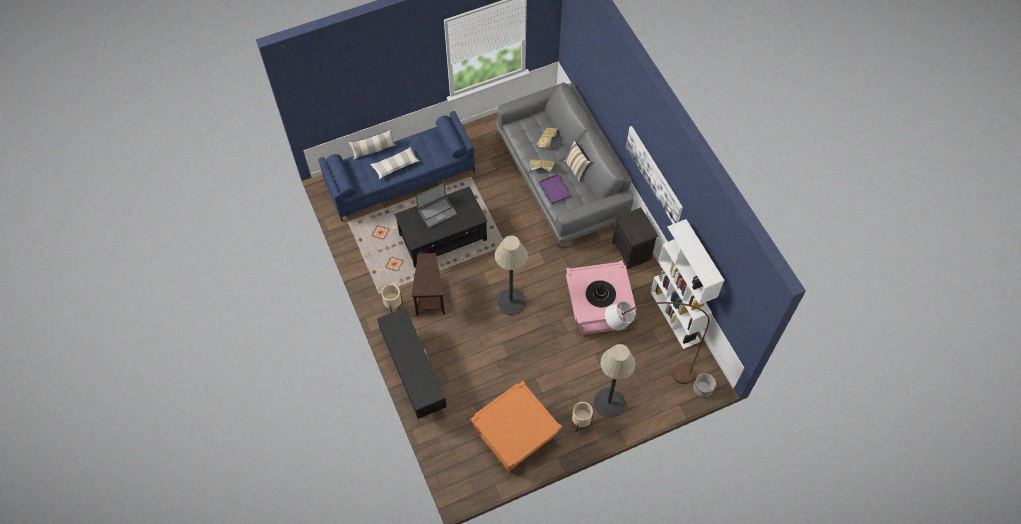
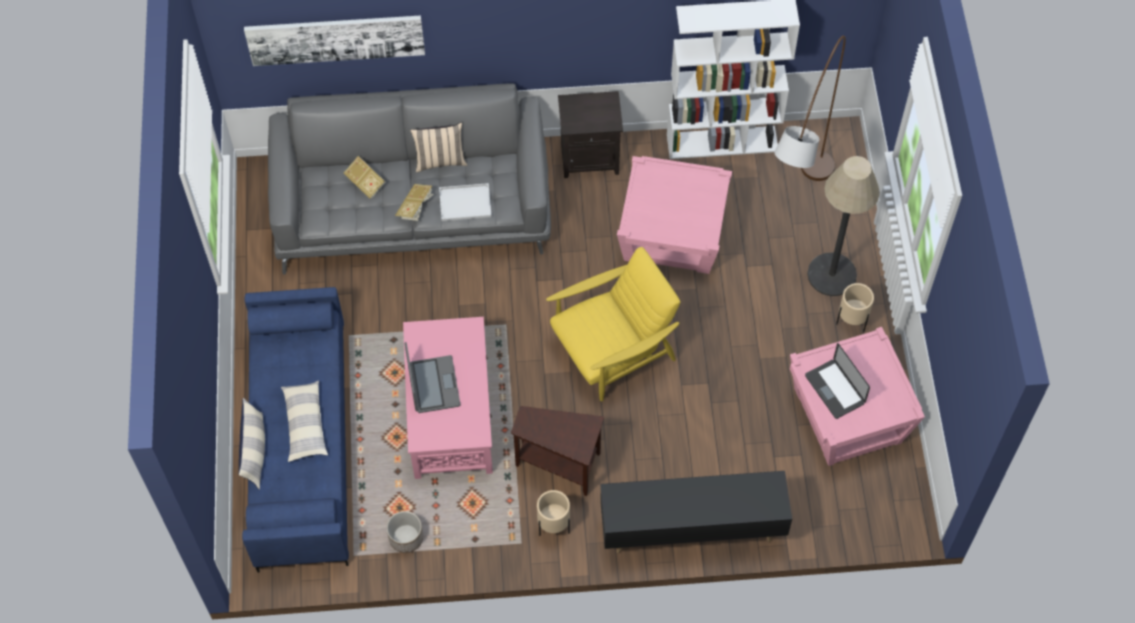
camera: 70 degrees left, 0 degrees up
black coffee table [394,186,488,267] -> pink coffee table [403,317,493,479]
orange side table [471,381,562,472] -> pink side table [790,327,925,466]
floor lamp [495,236,528,315] -> yellow armchair [546,247,680,401]
purple tray [538,174,571,204] -> white tray [439,183,492,221]
black hat [586,281,616,307] -> none
picture [626,126,683,224] -> picture moved to [244,15,425,66]
planter [693,374,716,398] -> planter moved to [387,511,423,553]
none -> laptop [805,343,870,419]

